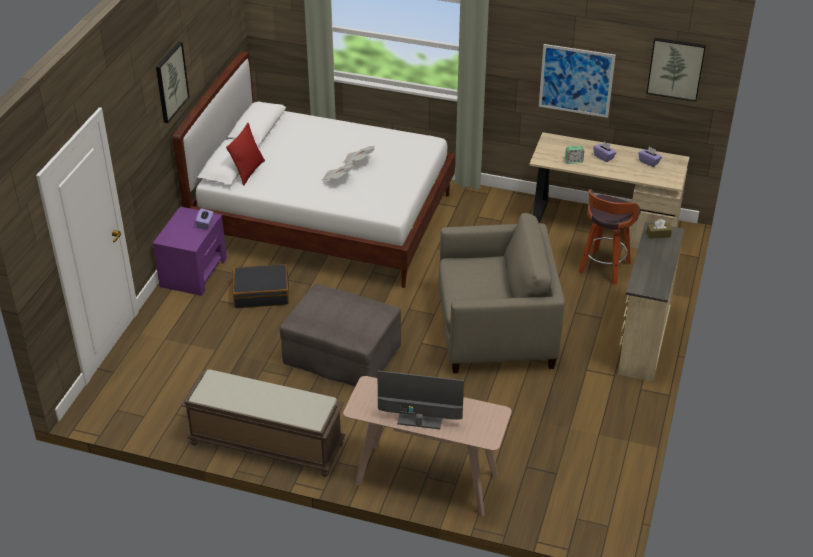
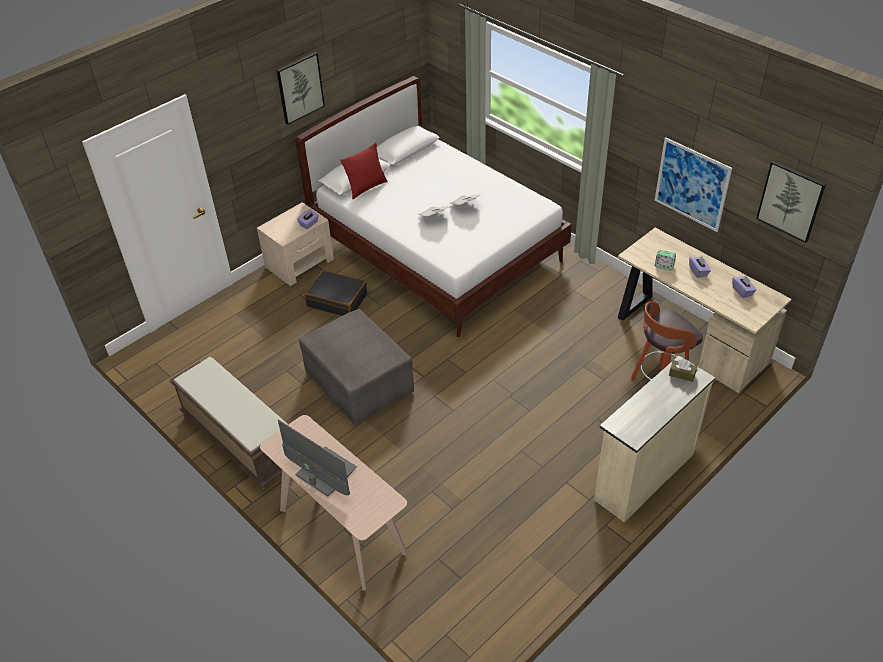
camera: 30 degrees right, 5 degrees up
purple nightstand [153,207,227,296] -> beige nightstand [257,202,334,286]
beige armchair [438,213,565,373] -> none

